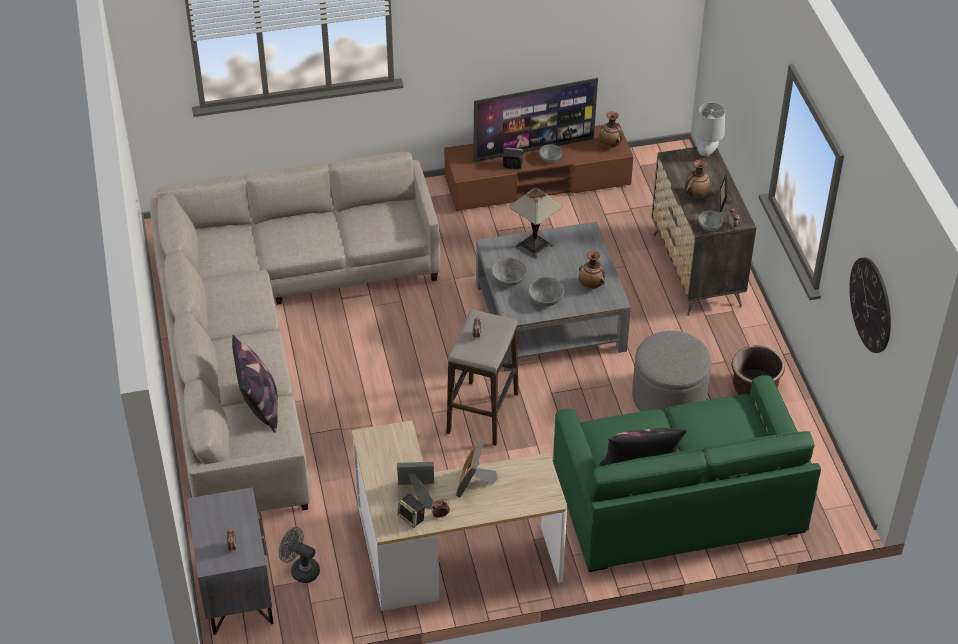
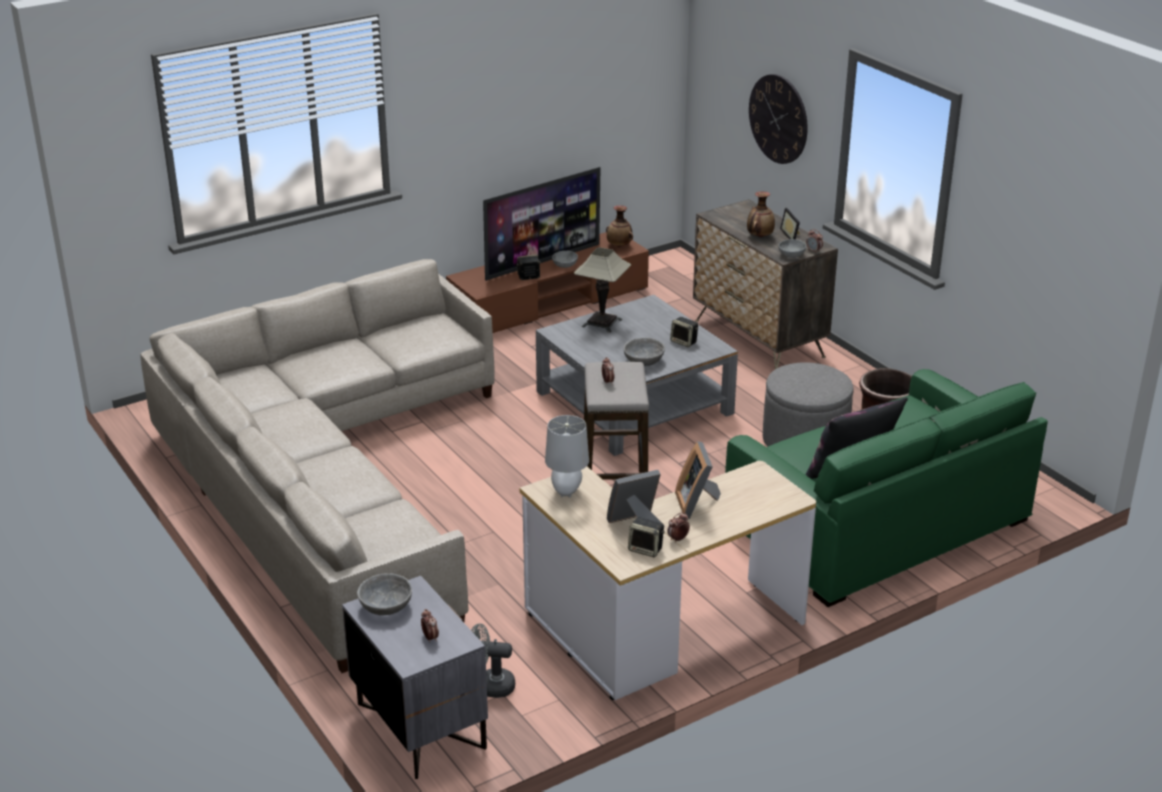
camera: 20 degrees left, 15 degrees down
pillow [232,335,278,433] -> none
grey bowl [492,257,527,286] -> grey bowl moved to [357,573,412,615]
vase [579,250,605,289] -> speaker [670,317,698,347]
grey table lamp [694,102,725,157] -> grey table lamp moved to [545,415,589,498]
wall clock [850,257,891,353] -> wall clock moved to [749,74,808,164]

